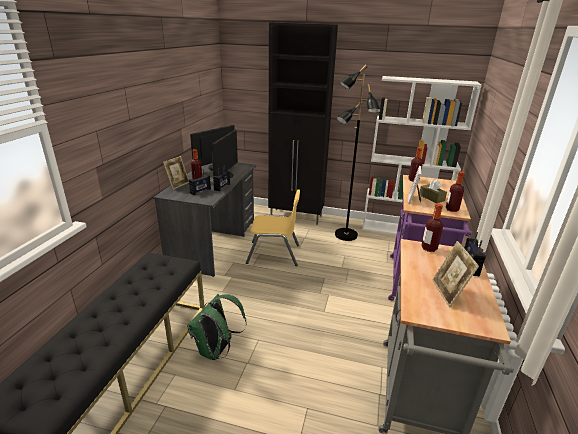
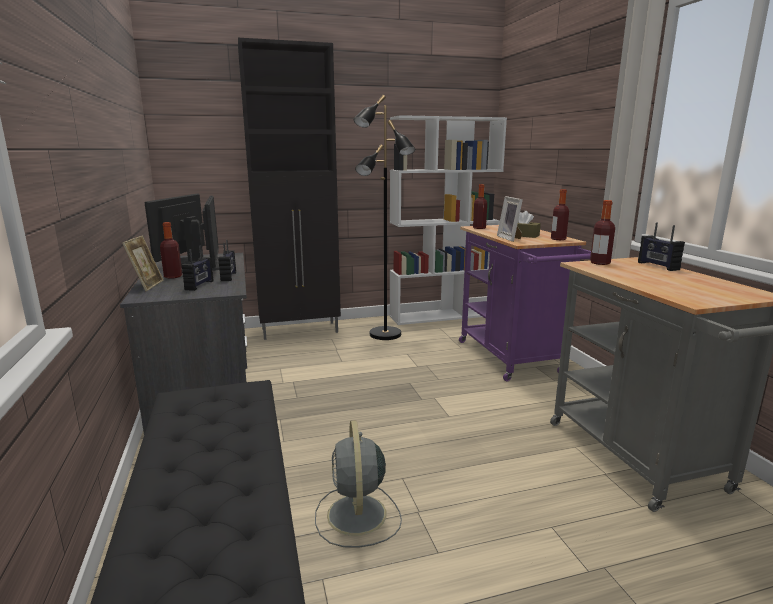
camera: 30 degrees left, 10 degrees down
green backpack [187,294,247,360] -> grey fan [315,420,402,548]
yellow chair [246,189,300,266] -> none
picture frame [432,241,479,307] -> none

